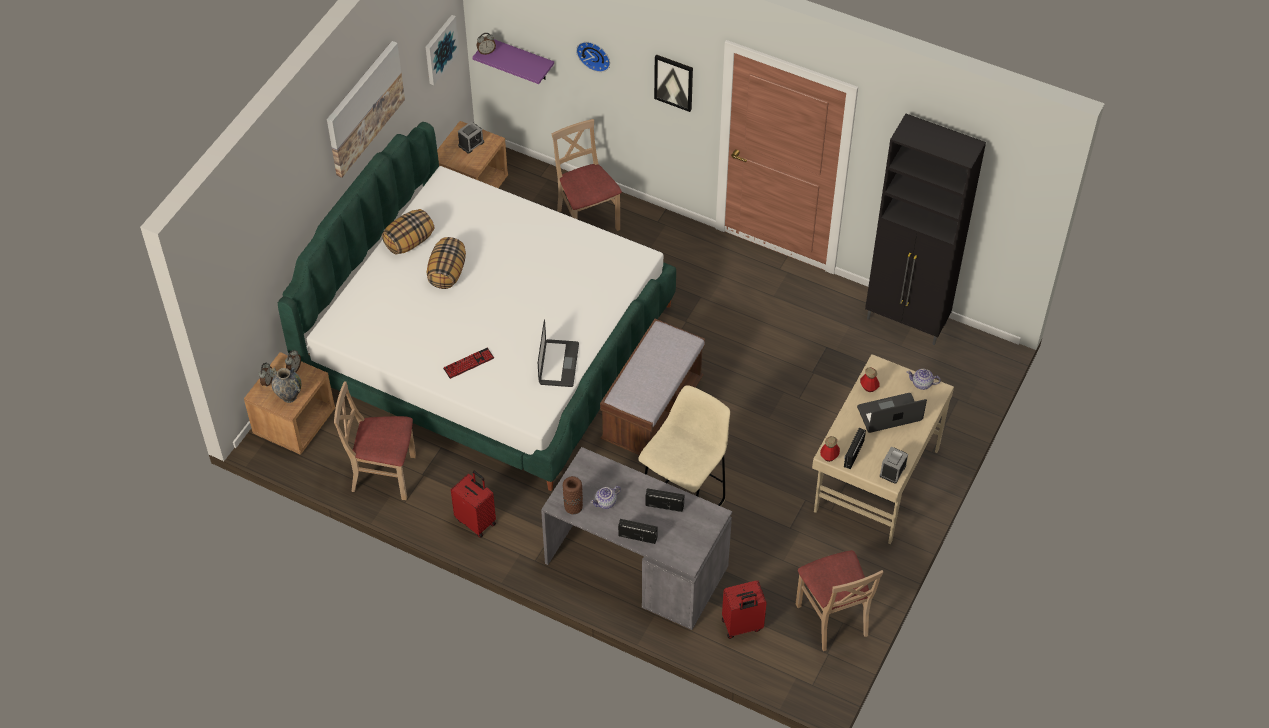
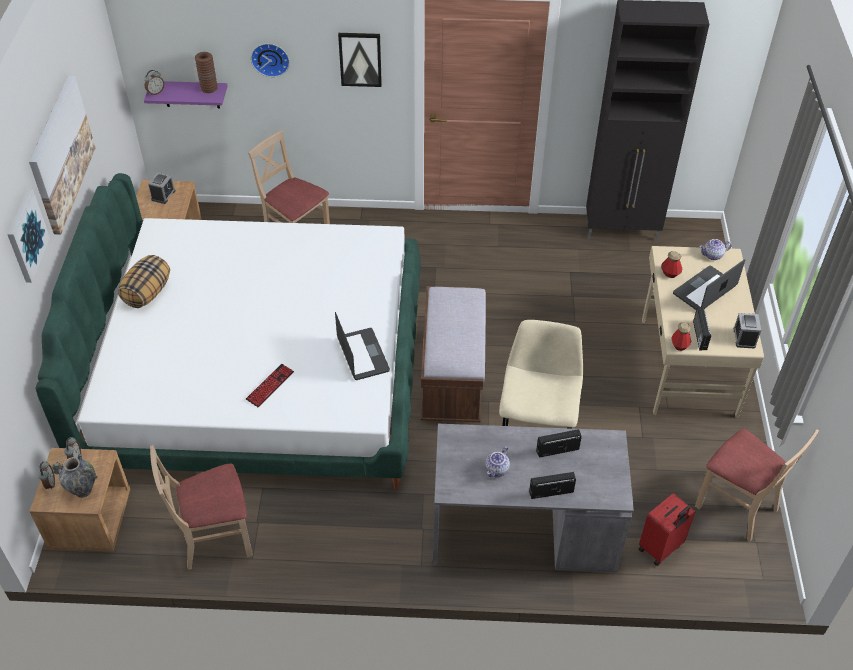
camera: 25 degrees left, 5 degrees down
picture [426,15,459,85] -> picture moved to [7,190,50,283]
pillow [426,237,466,289] -> none
red suitcase [451,471,496,538] -> none
brown vase [563,476,583,514] -> brown vase moved to [195,52,217,93]

